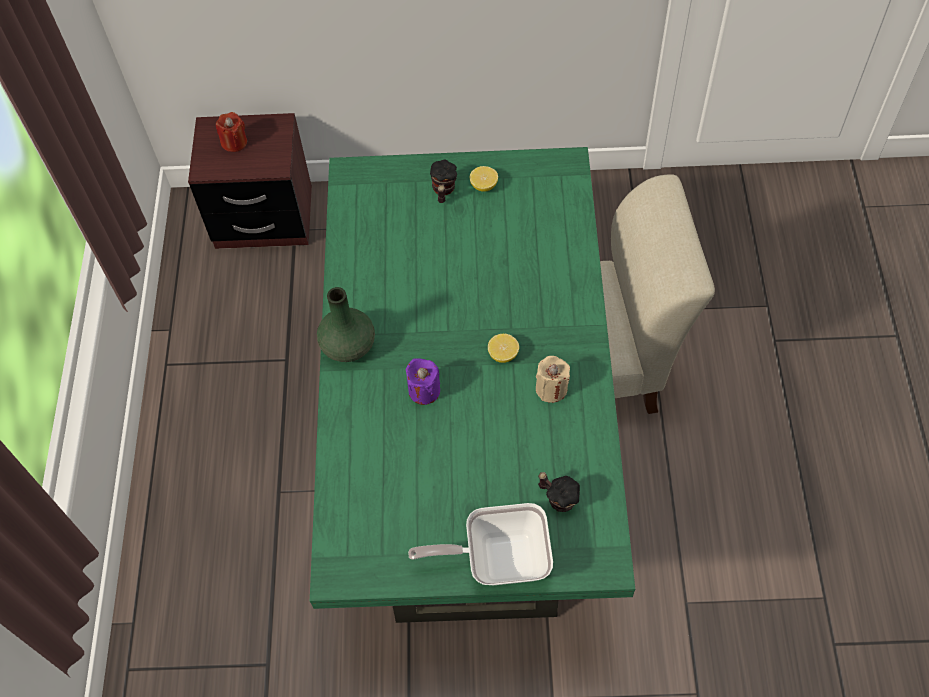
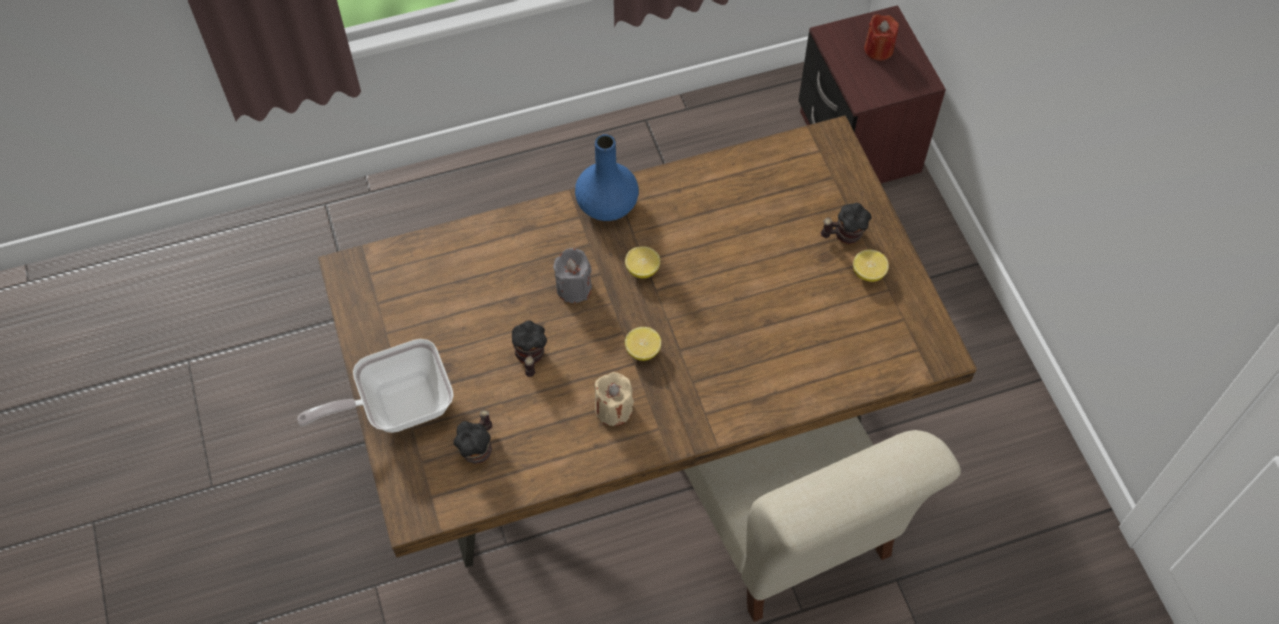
camera: 70 degrees right, 0 degrees up
green dining table [310,147,635,623] -> brown dining table [318,115,977,568]
green vase [317,287,375,362] -> blue vase [575,134,639,221]
purple candle [406,358,440,405] -> grey candle [553,248,592,303]
frying pan [408,503,553,585] -> frying pan turned 90 degrees counterclockwise [297,339,454,433]
none -> mug [512,320,547,377]
none -> lemon [625,246,660,278]

